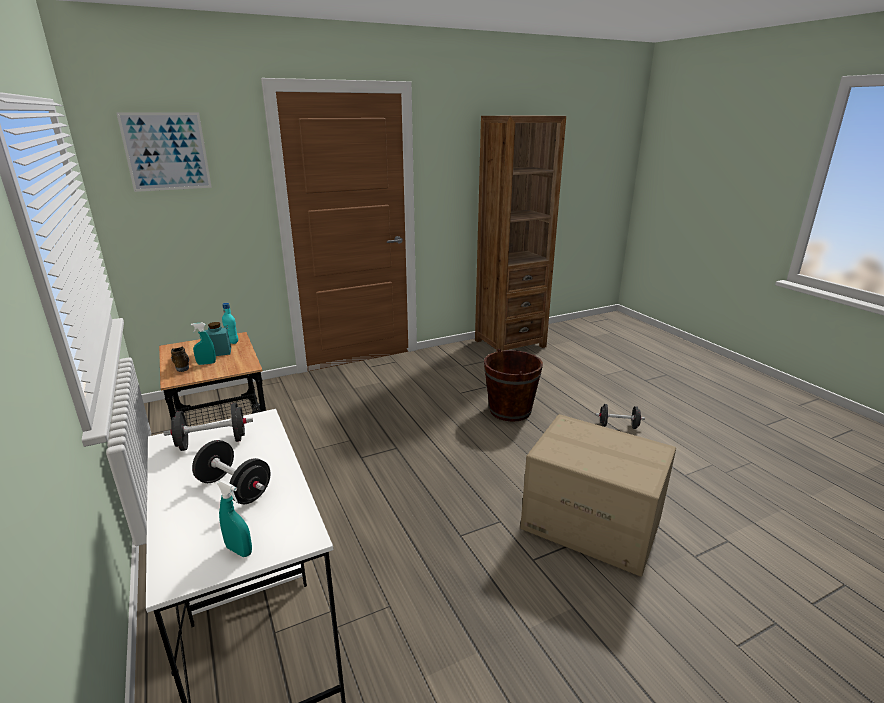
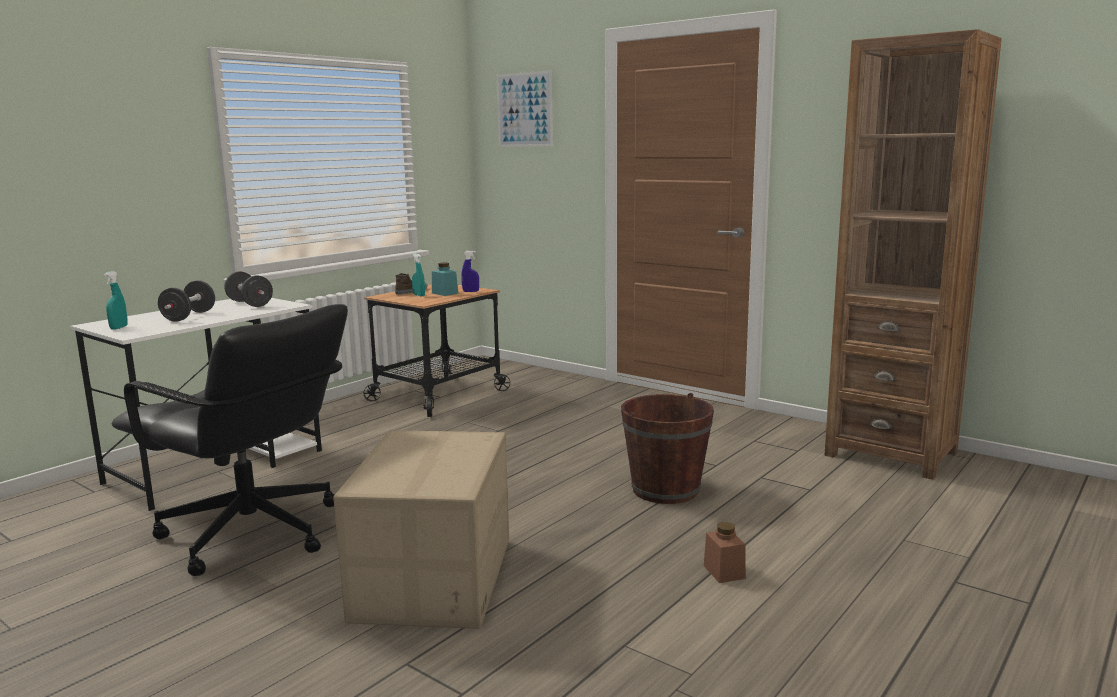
camera: 65 degrees right, 10 degrees down
turquoise bottle [222,303,238,344] -> blue spray bottle [461,251,479,292]
black dumbbell [595,404,645,429] -> brown jar [704,522,746,583]
none -> black office chair [112,304,348,576]

